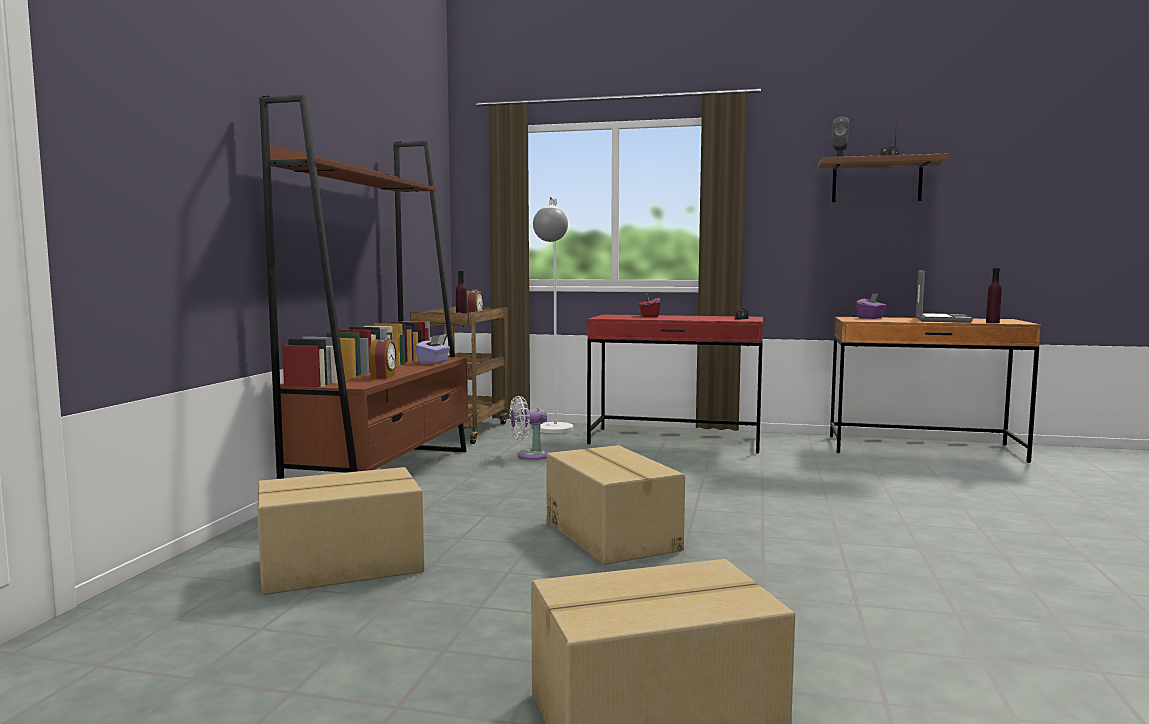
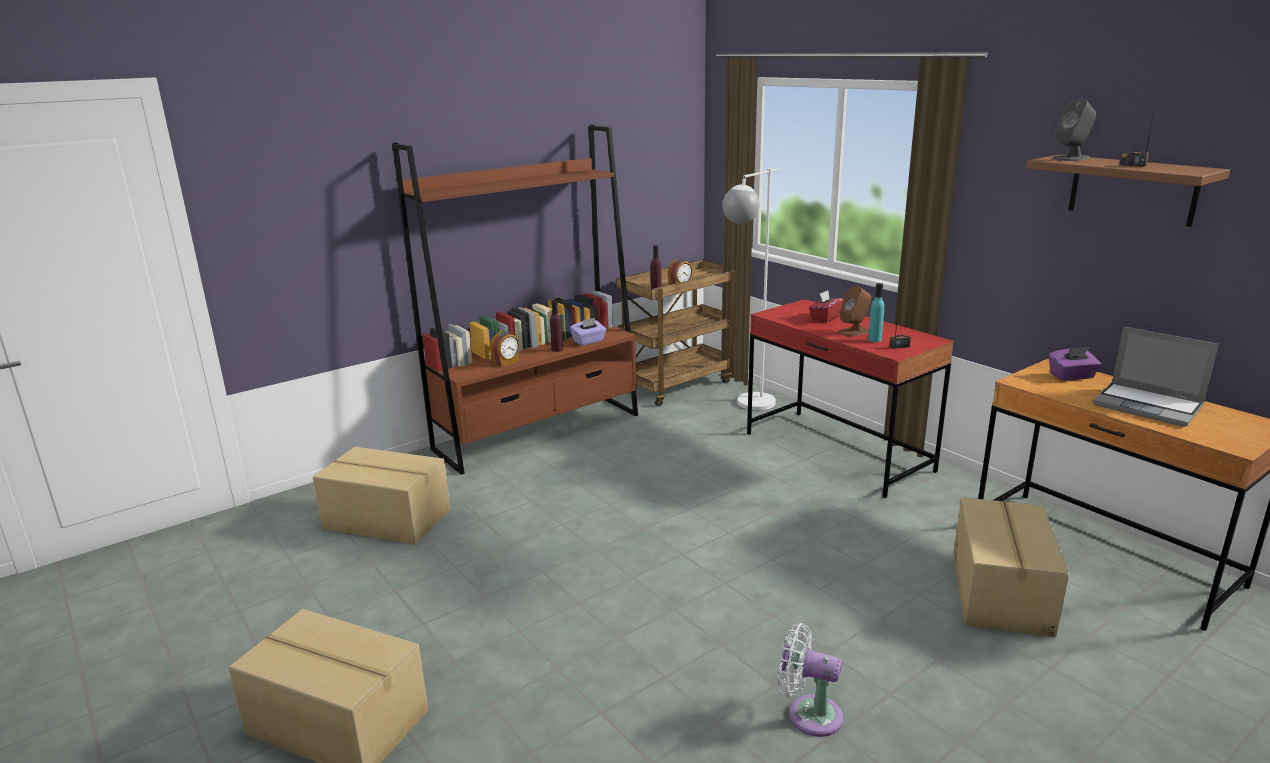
camera: 40 degrees right, 15 degrees up
white fan [510,396,550,460] -> white fan moved to [778,623,843,737]
cardboard box [546,445,685,565] -> cardboard box moved to [953,497,1069,637]
laptop [916,271,973,323] -> laptop turned 75 degrees clockwise [1093,326,1219,427]
purple bottle [986,268,1002,323] -> purple bottle moved to [550,300,563,352]
none -> brown speaker [839,286,871,336]
none -> turquoise bottle [868,283,884,342]

